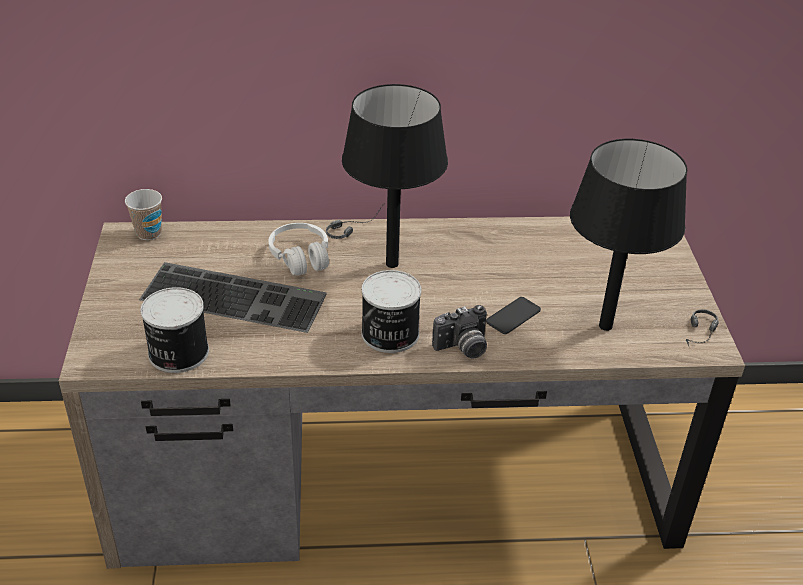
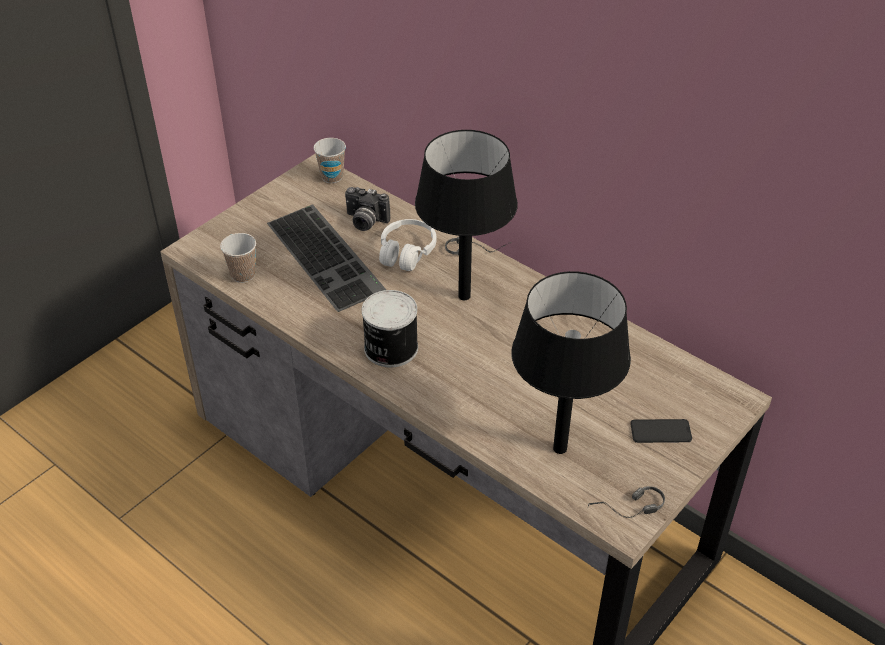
camera: 45 degrees right, 5 degrees up
can [140,287,209,373] -> cup [220,233,256,283]
camera [432,305,487,358] -> camera moved to [345,187,390,231]
phone [486,297,541,334] -> phone moved to [630,419,692,443]

